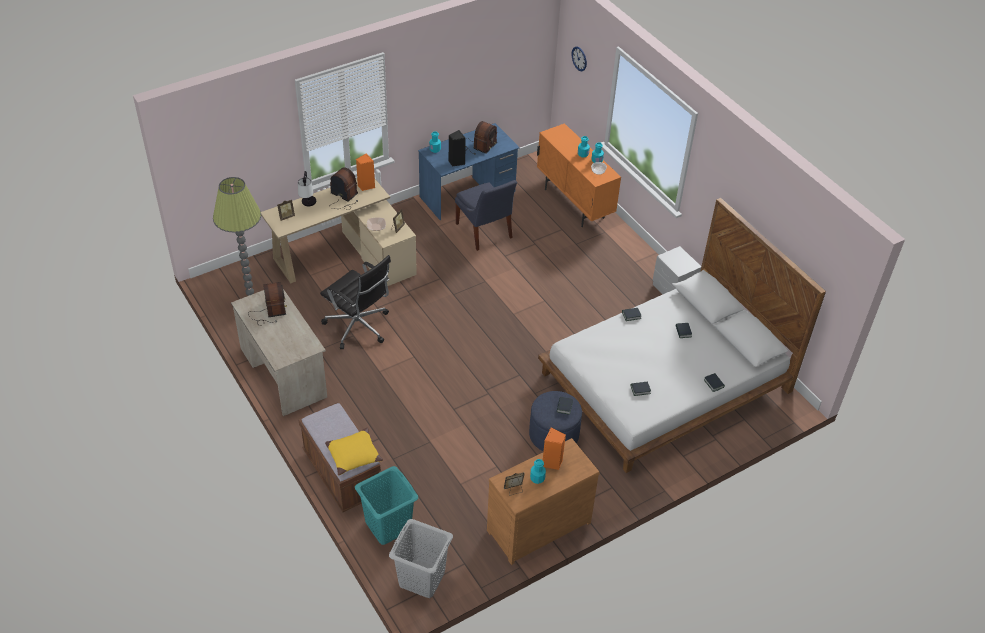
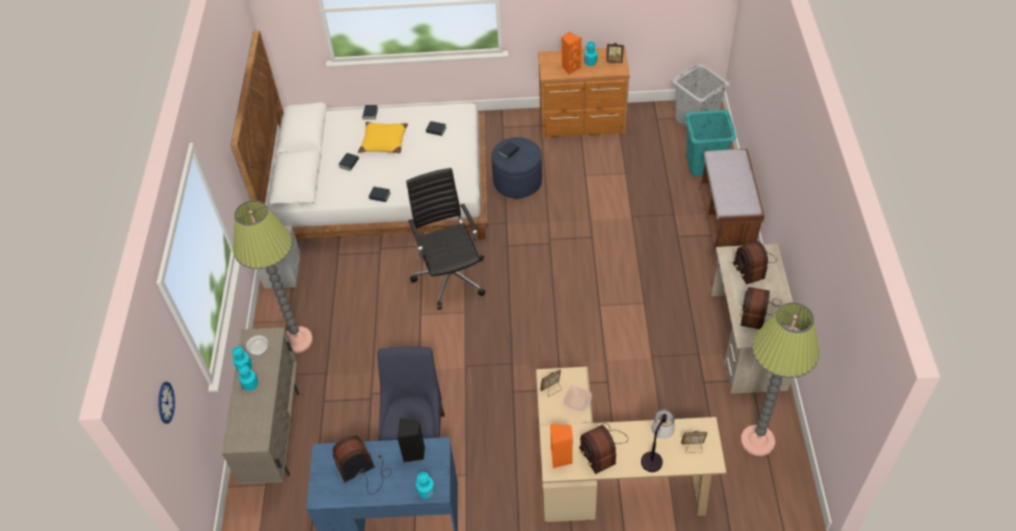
camera: 145 degrees left, 5 degrees up
black office chair [320,255,391,349] -> black office chair moved to [406,168,485,310]
yellow pillow [325,427,383,475] -> yellow pillow moved to [358,122,408,153]
orange cabinet [537,123,621,227] -> beige cabinet [222,327,299,484]
none -> floor lamp [233,200,313,353]
none -> radio [733,241,777,284]

